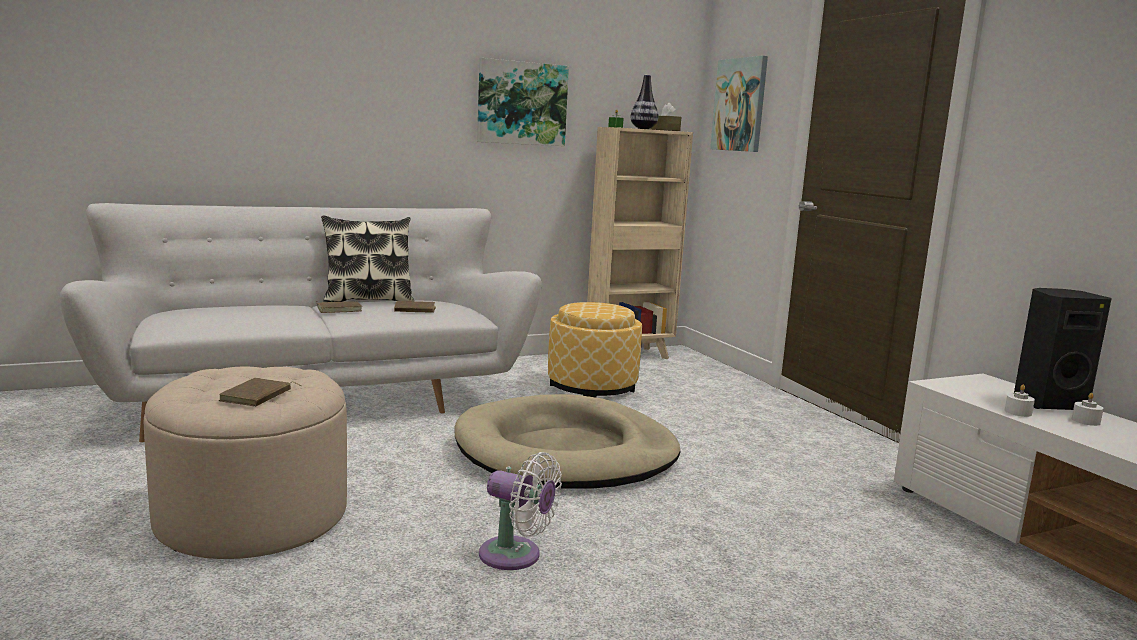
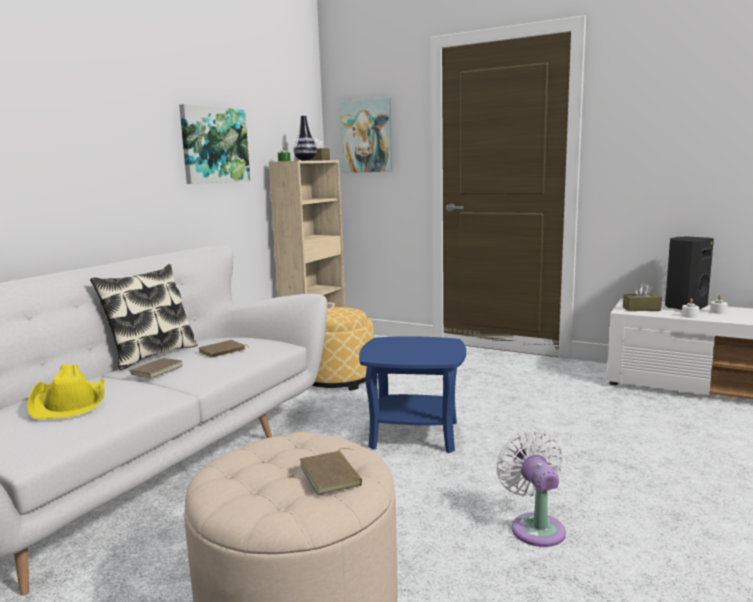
camera: 35 degrees left, 0 degrees up
beige dog bed [454,394,680,489] -> blue side table [359,336,466,453]
white fan [479,452,562,570] -> white fan turned 90 degrees counterclockwise [496,430,566,547]
none -> yellow hat [27,364,105,419]
none -> brown tissue box [623,283,662,311]

